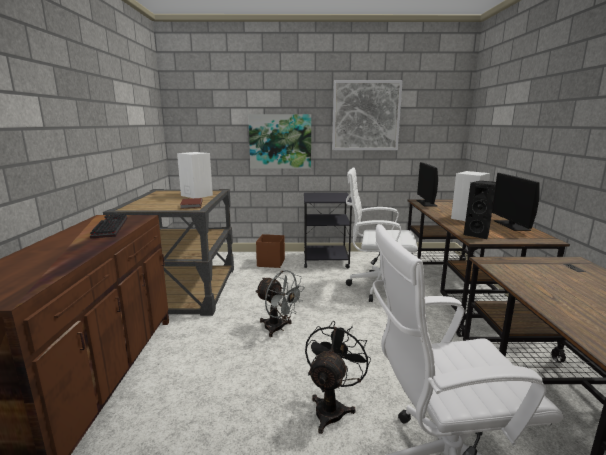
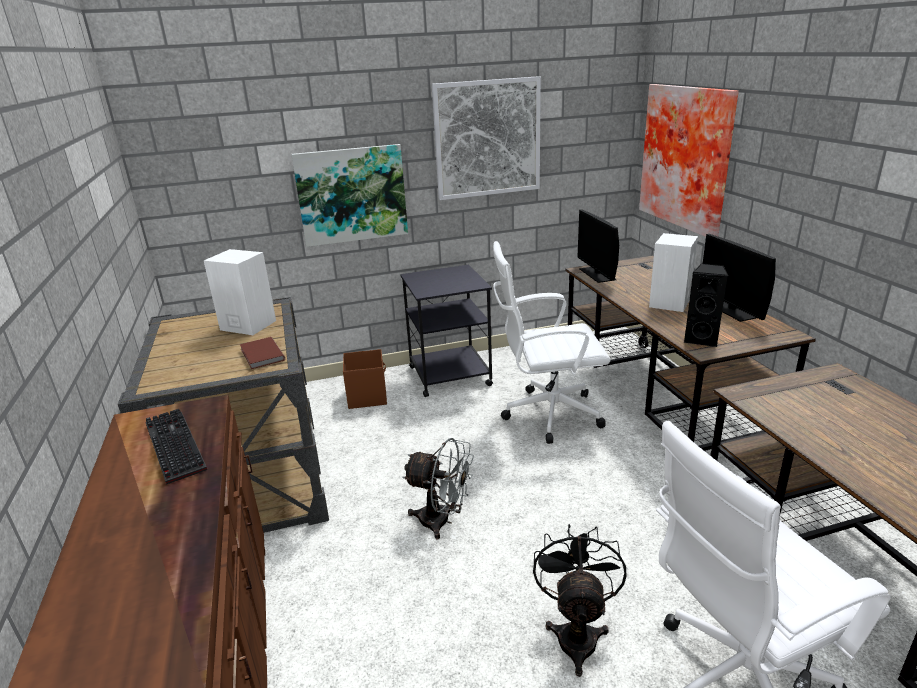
camera: 15 degrees left, 10 degrees up
none -> picture [639,84,739,237]

